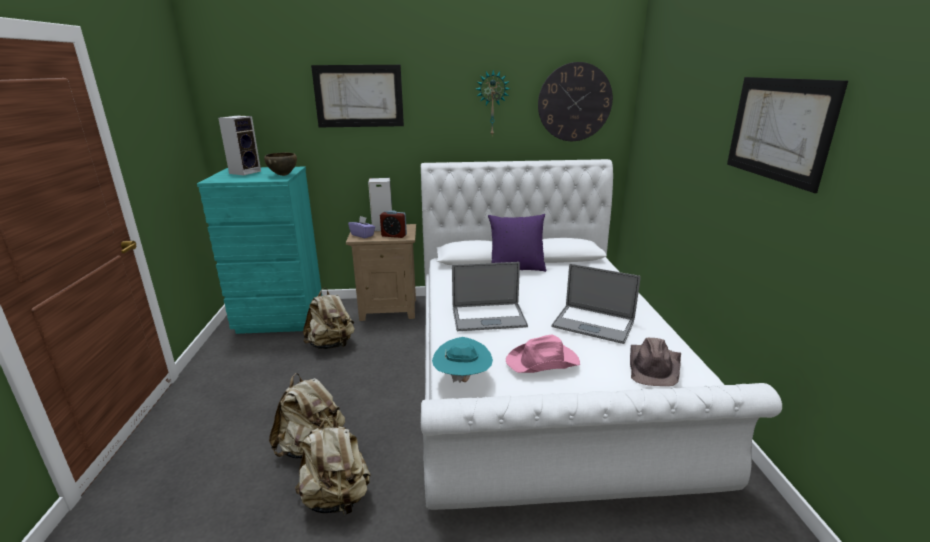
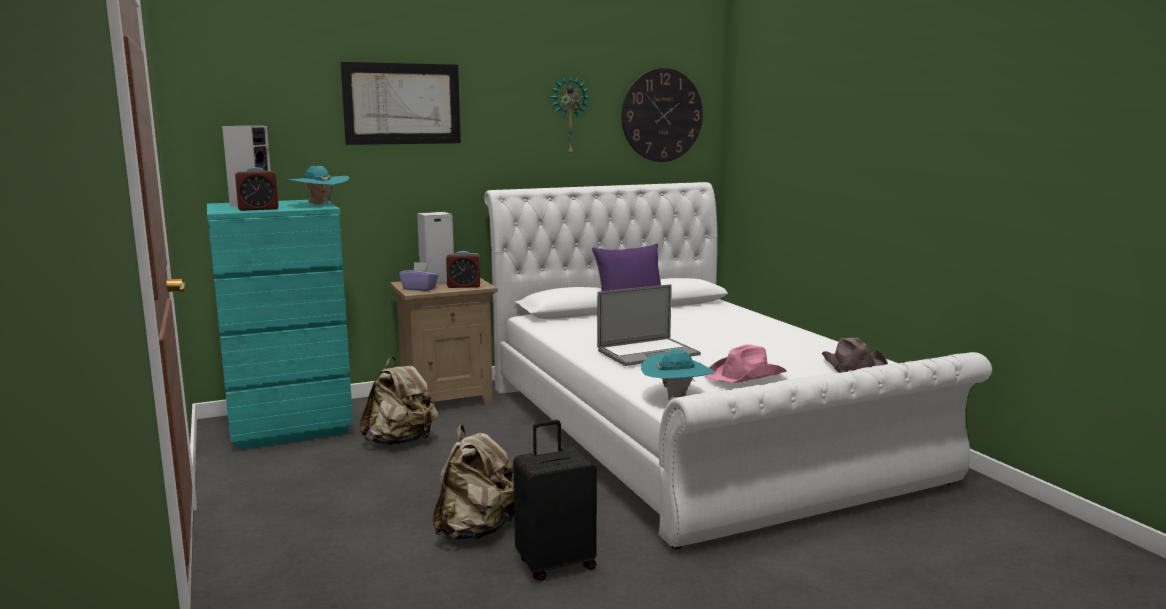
camera: 20 degrees left, 10 degrees down
brown bowl [264,153,297,176] -> turquoise hat [284,166,349,205]
beige backpack [295,416,371,517] -> black suitcase [513,420,597,581]
laptop [552,264,641,344] -> none
picture [727,77,848,193] -> none
none -> alarm clock [235,167,279,211]

